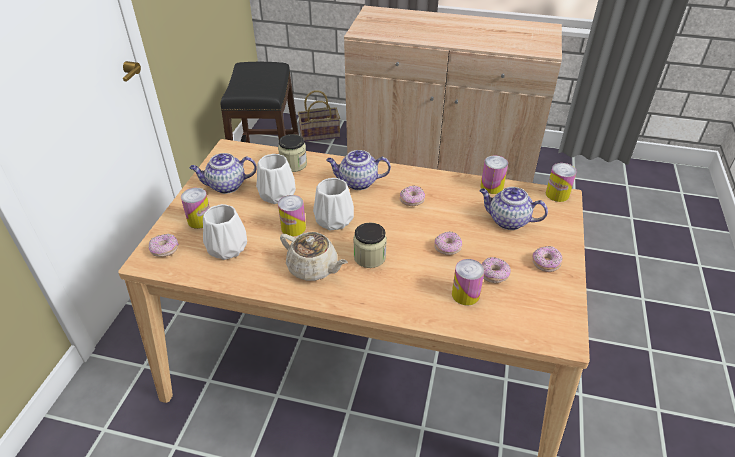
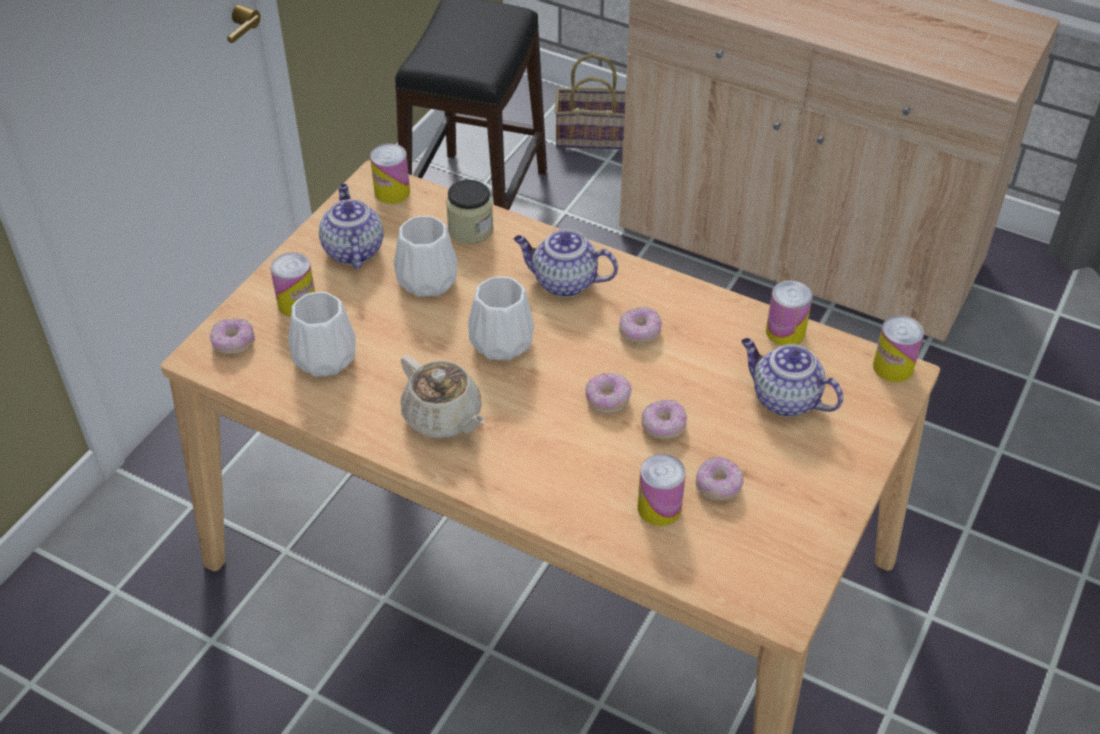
camera: 15 degrees right, 5 degrees up
teapot [189,153,257,194] -> teapot turned 75 degrees clockwise [319,184,383,269]
can [278,195,306,237] -> can moved to [370,143,410,204]
jar [353,222,387,268] -> none
donut [532,246,563,272] -> donut moved to [585,373,632,414]

